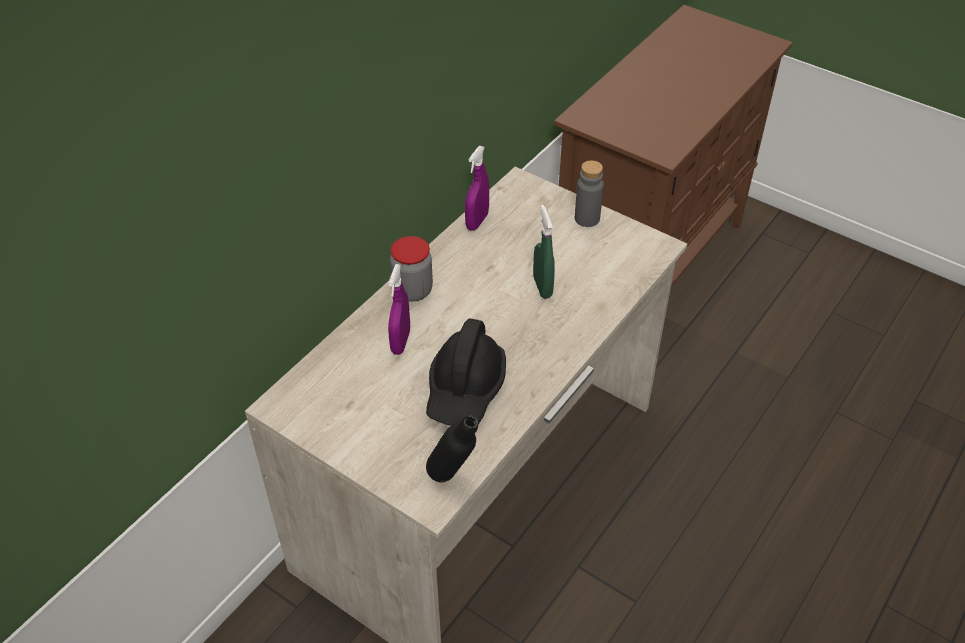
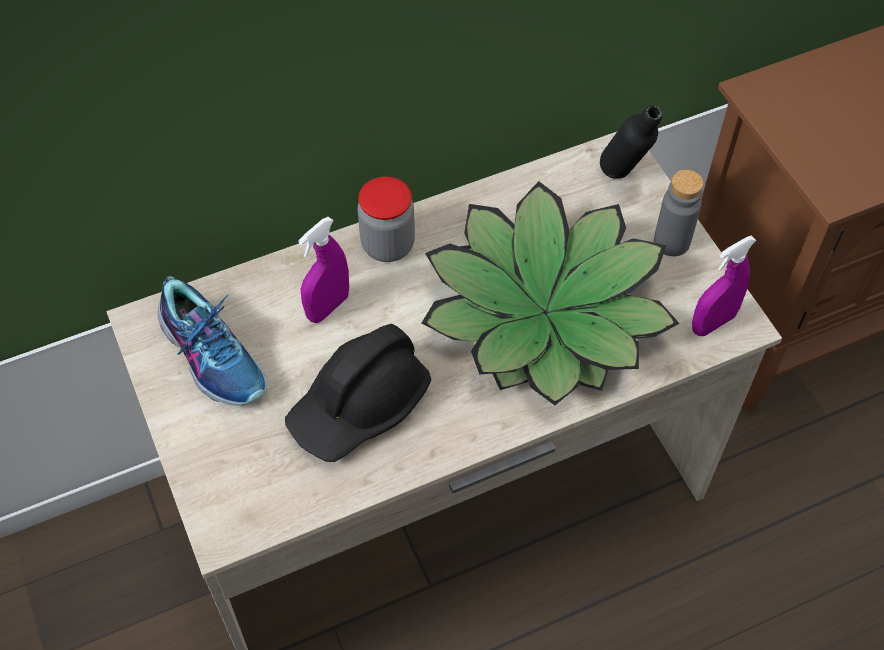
camera: 30 degrees right, 10 degrees up
black bottle [426,415,478,483] -> black bottle moved to [600,105,662,179]
purple spray bottle [465,146,489,231] -> purple spray bottle moved to [692,236,757,336]
green spray bottle [533,205,555,298] -> potted plant [422,181,680,405]
none -> shoe [157,276,267,406]

